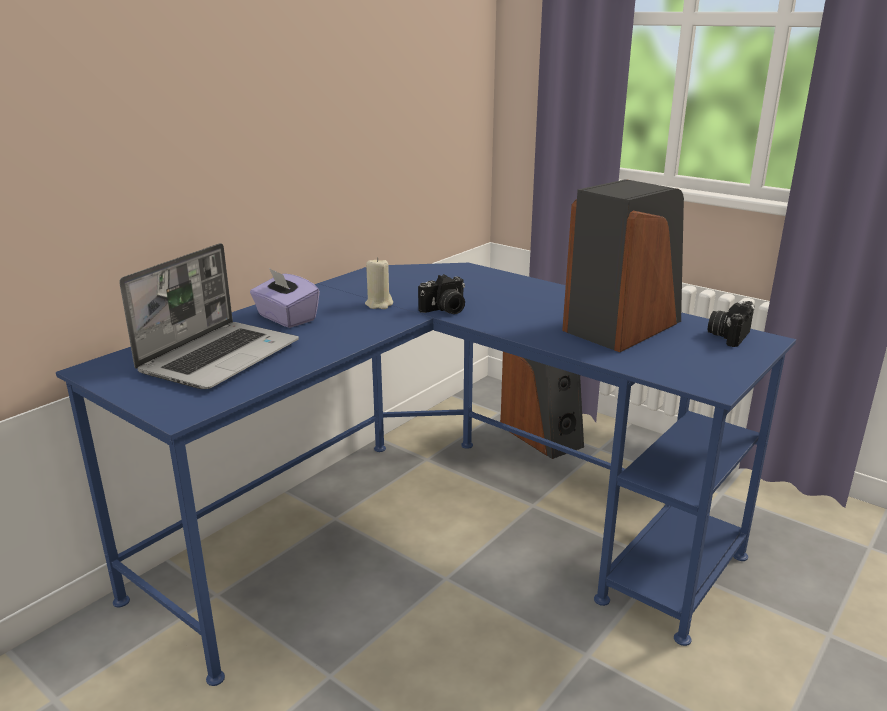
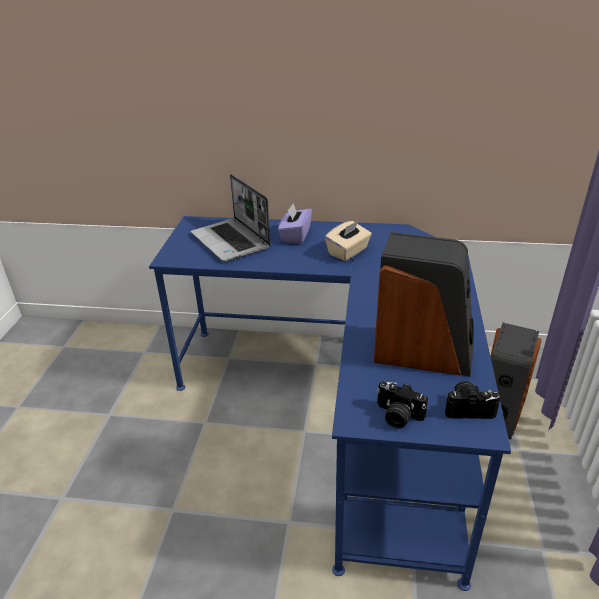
camera: 60 degrees right, 10 degrees up
laptop [119,243,299,389] -> laptop turned 60 degrees clockwise [191,174,271,261]
beige candle [365,257,393,309] -> beige tissue box [325,221,372,261]
camera [418,274,465,314] -> camera moved to [377,381,428,429]

